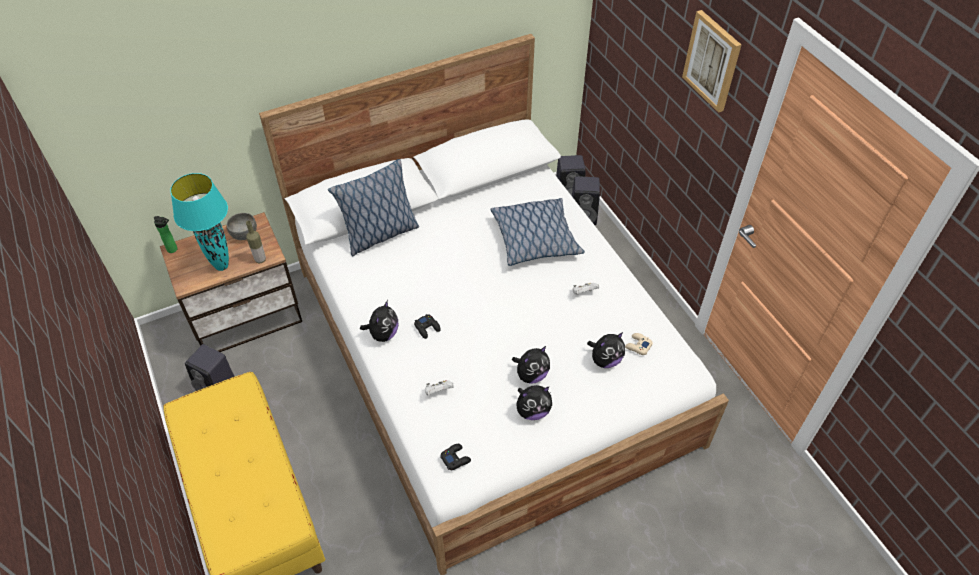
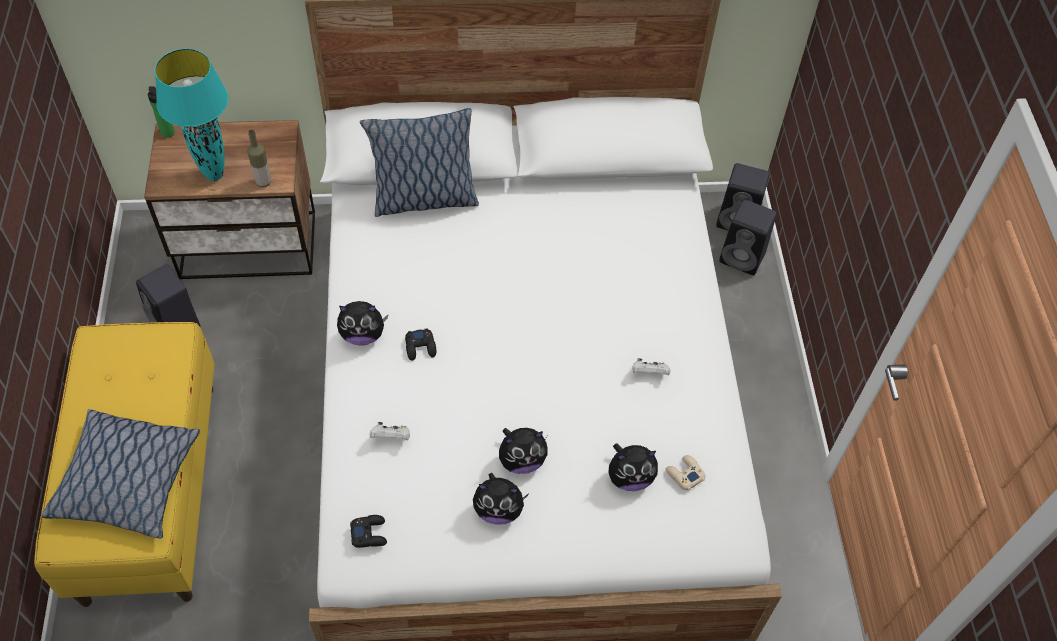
camera: 20 degrees right, 5 degrees up
grey bowl [227,213,257,240] -> none
plush toy [360,300,399,342] -> plush toy turned 45 degrees clockwise [337,301,388,346]
pillow [490,198,585,266] -> pillow moved to [41,409,200,539]
picture [682,10,741,113] -> none

